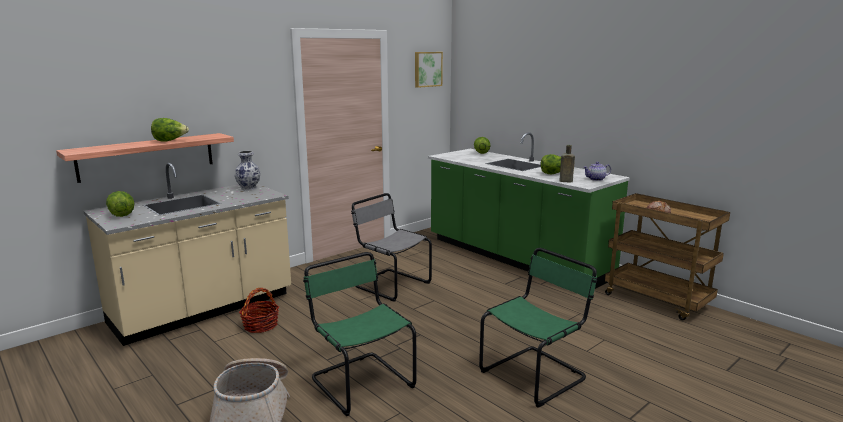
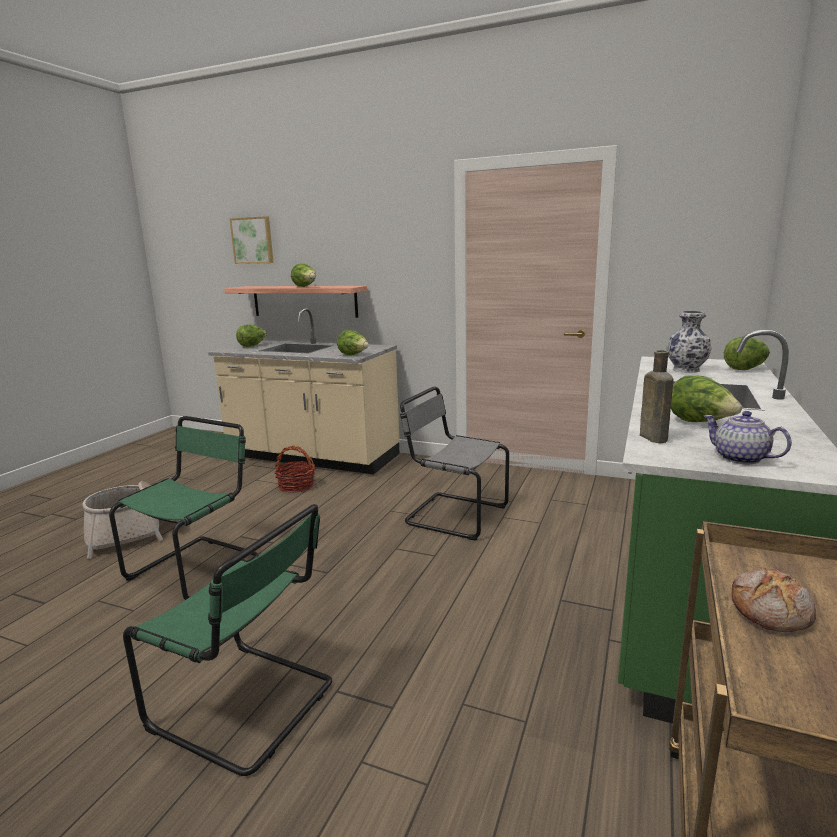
camera: 65 degrees right, 0 degrees up
vase [235,151,260,190] -> vase moved to [667,311,712,373]
grey chair [351,193,432,302] -> grey chair turned 75 degrees counterclockwise [400,387,509,541]
picture [415,52,443,88] -> picture moved to [230,216,273,264]
none -> lettuce [337,330,369,355]

